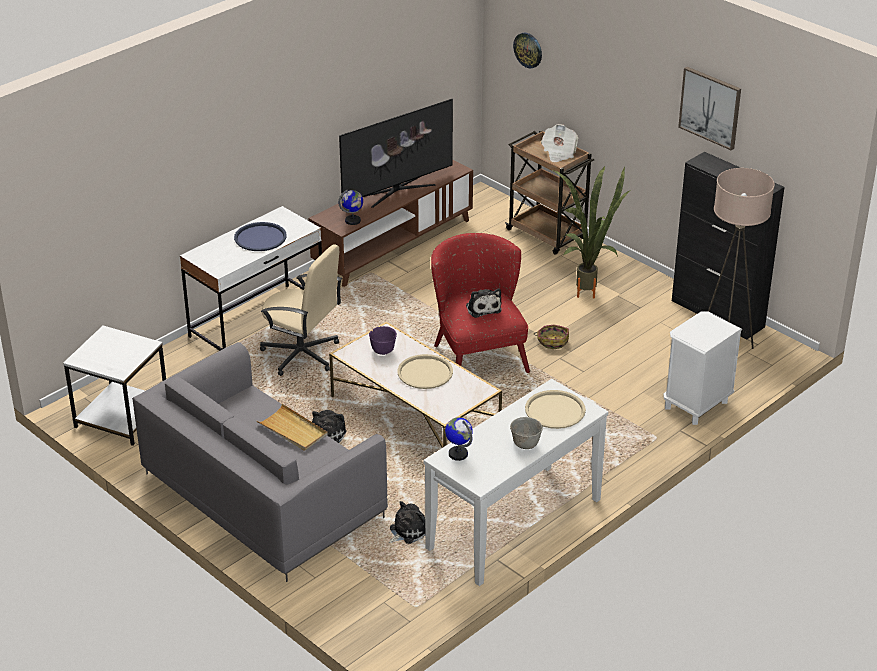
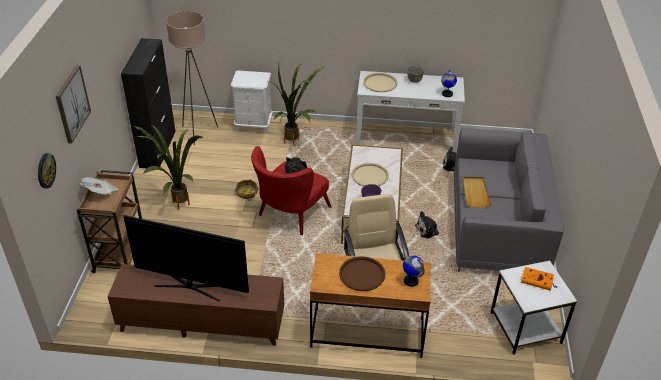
camera: 130 degrees left, 5 degrees up
white desk [180,206,322,351] -> brown desk [310,253,431,358]
blue tray [234,222,286,251] -> brown tray [339,256,385,291]
globe [338,190,363,225] -> globe moved to [403,255,425,287]
picture [678,67,741,150] -> picture moved to [56,65,91,143]
none -> potted plant [269,63,324,146]
none -> orange book [521,267,558,291]

